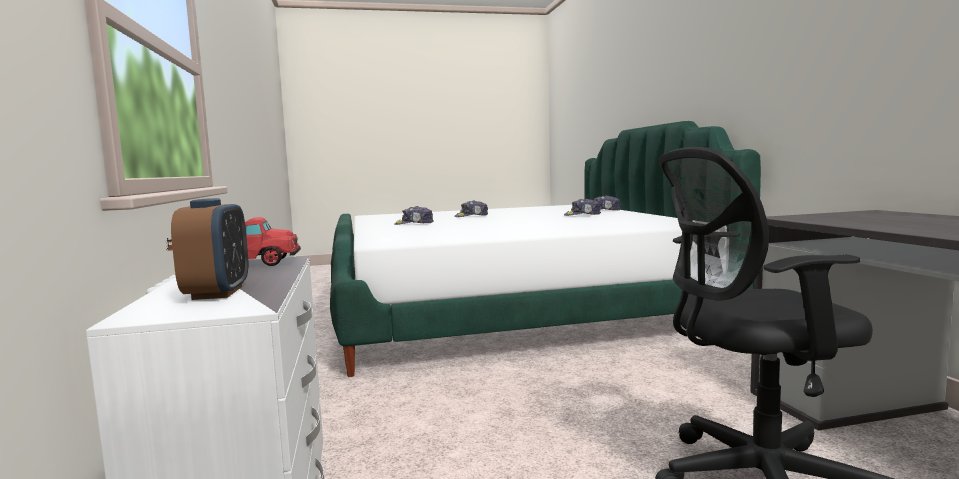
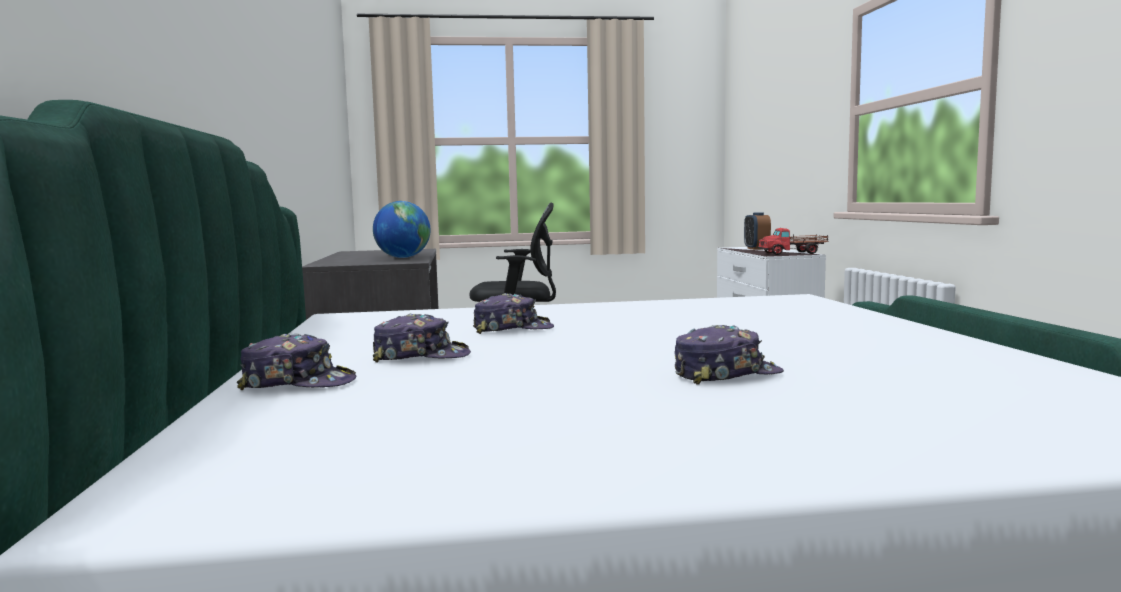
camera: 175 degrees left, 0 degrees up
cap [395,206,434,225] -> cap moved to [473,293,554,334]
none -> globe [373,201,431,258]

